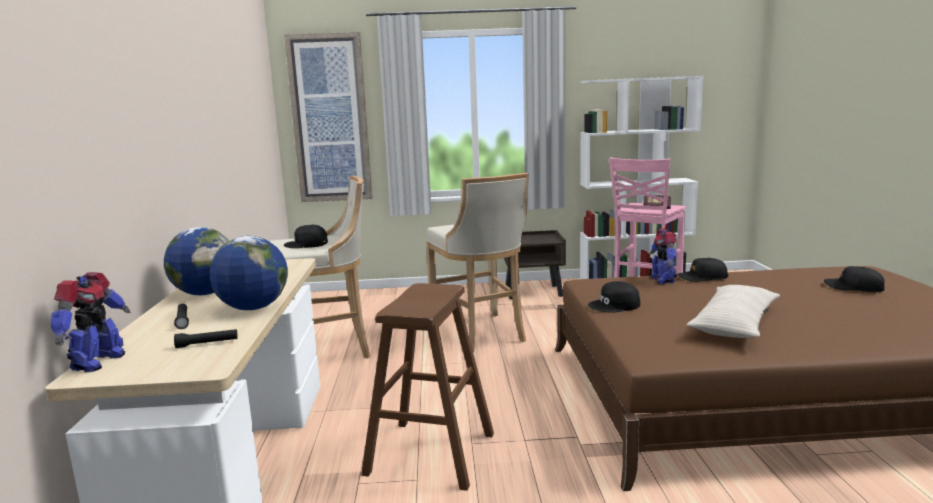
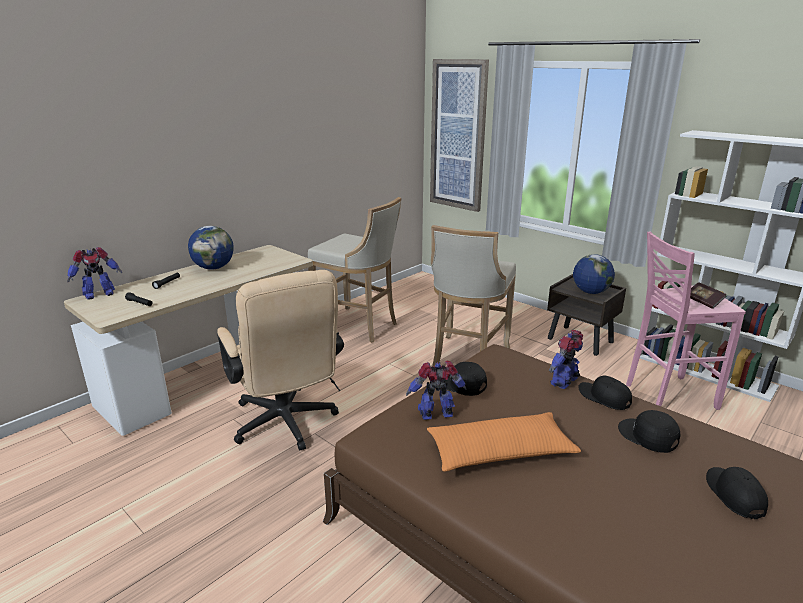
camera: 45 degrees right, 10 degrees up
globe [210,236,288,310] -> globe moved to [573,254,615,294]
black cap [284,225,328,248] -> black cap moved to [618,410,681,453]
brown stool [361,283,494,491] -> beige office chair [217,270,344,450]
beige pillow [687,285,780,338] -> orange pillow [427,412,581,471]
none -> toy robot [406,360,466,420]

